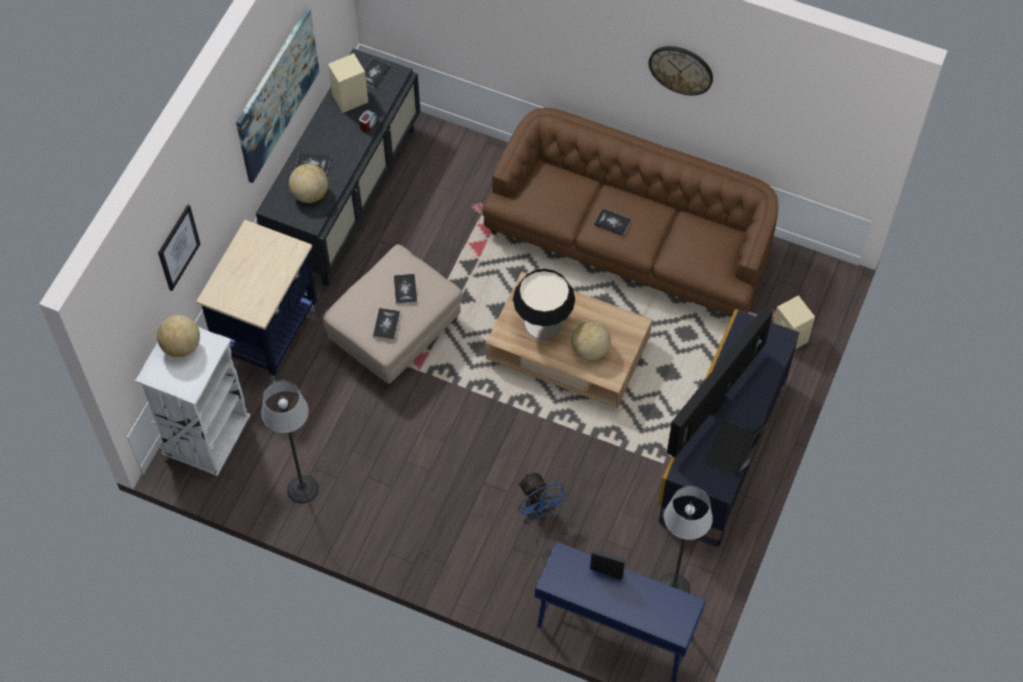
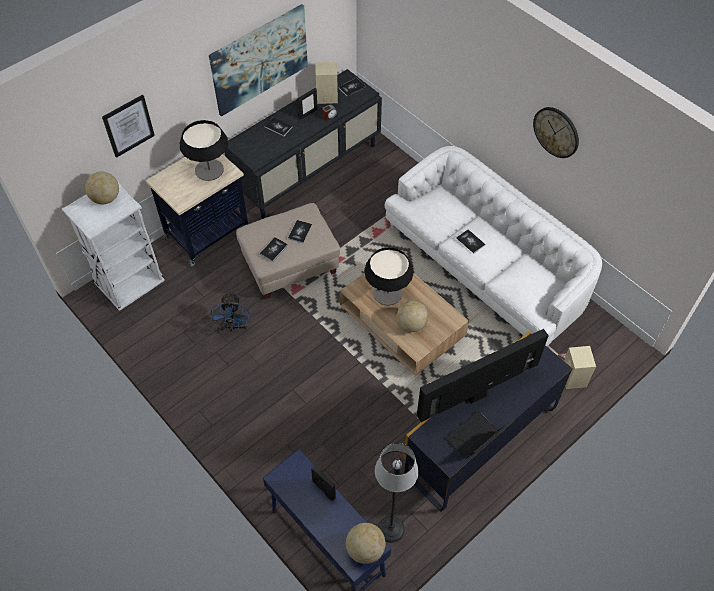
camera: 25 degrees right, 5 degrees down
floor lamp [261,381,319,504] -> none
globe [289,164,328,203] -> globe moved to [346,523,385,564]
brown sofa [482,108,778,317] -> white sofa [385,146,602,346]
blue fan [518,472,568,523] -> blue fan moved to [211,292,249,331]
none -> table lamp [180,120,228,181]
none -> picture frame [298,88,318,119]

